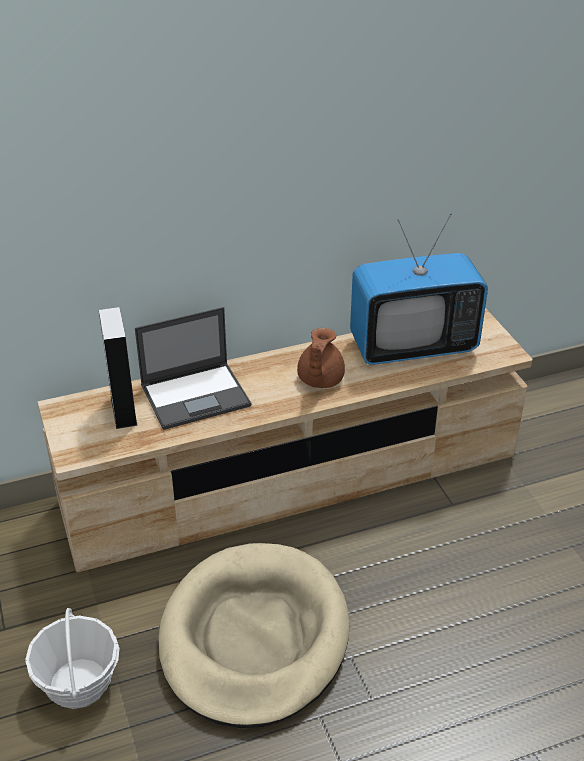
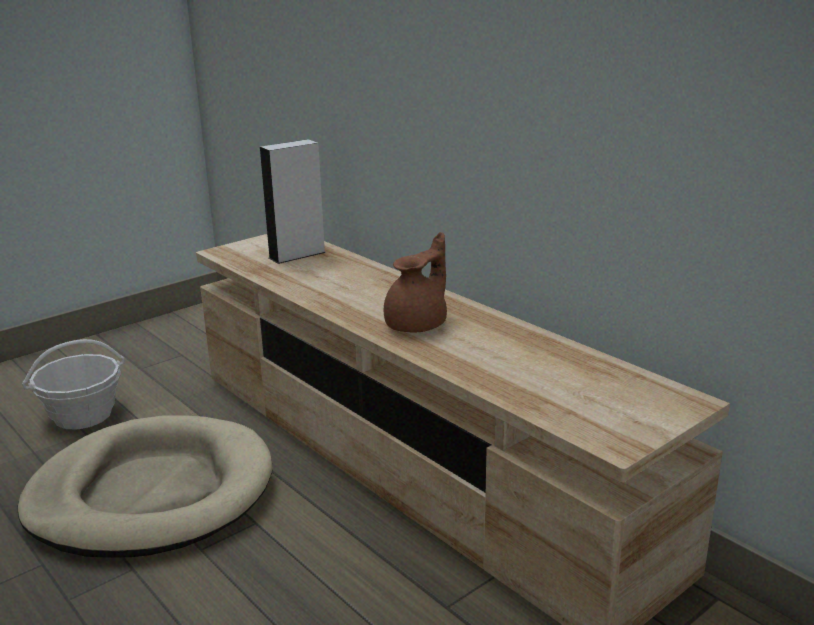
camera: 70 degrees right, 15 degrees down
laptop [135,307,251,430] -> none
brown teapot [297,328,345,388] -> brown teapot turned 135 degrees clockwise [384,232,447,332]
television [350,213,488,365] -> none

